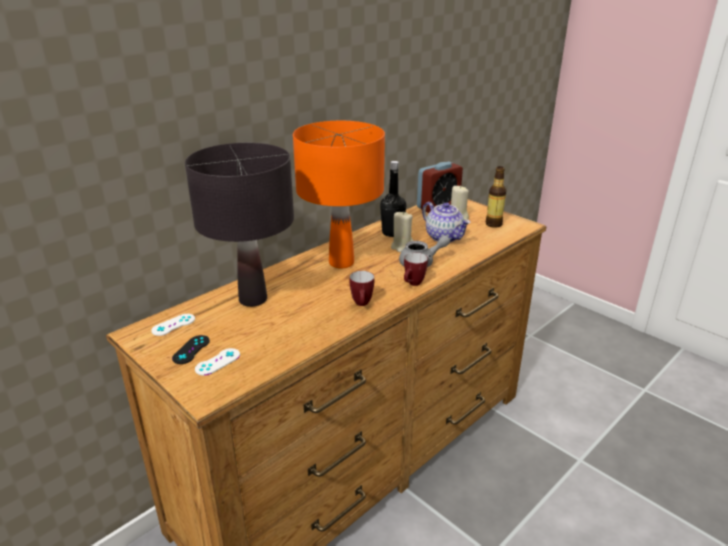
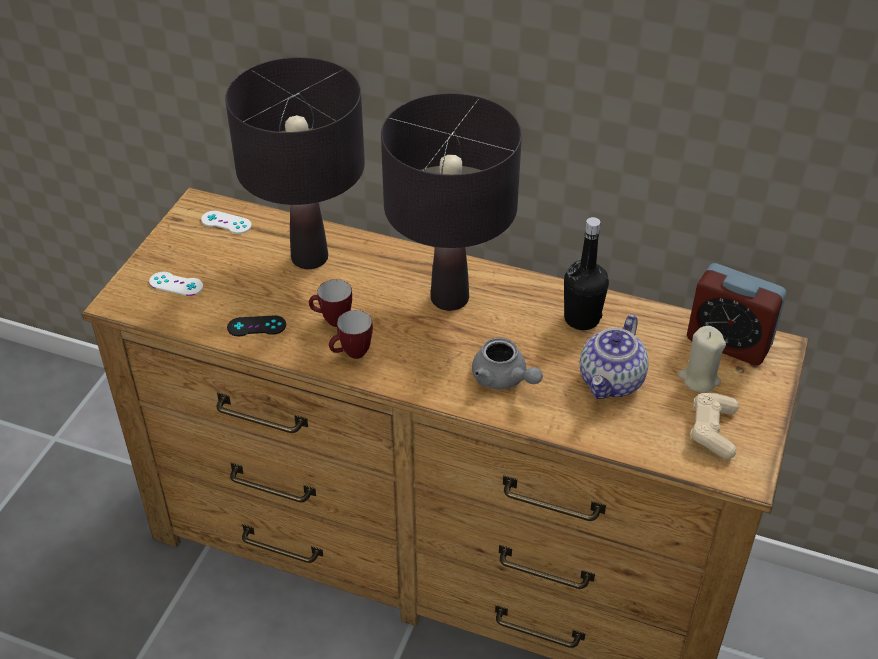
camera: 65 degrees right, 15 degrees up
black game controller [172,335,210,364] -> black game controller moved to [227,315,286,336]
orange table lamp [293,121,385,269] -> black table lamp [381,93,522,311]
beige candle [391,211,413,252] -> none
mug [404,252,428,286] -> mug moved to [309,279,352,327]
bottle [486,166,506,228] -> beige game controller [690,393,739,459]

